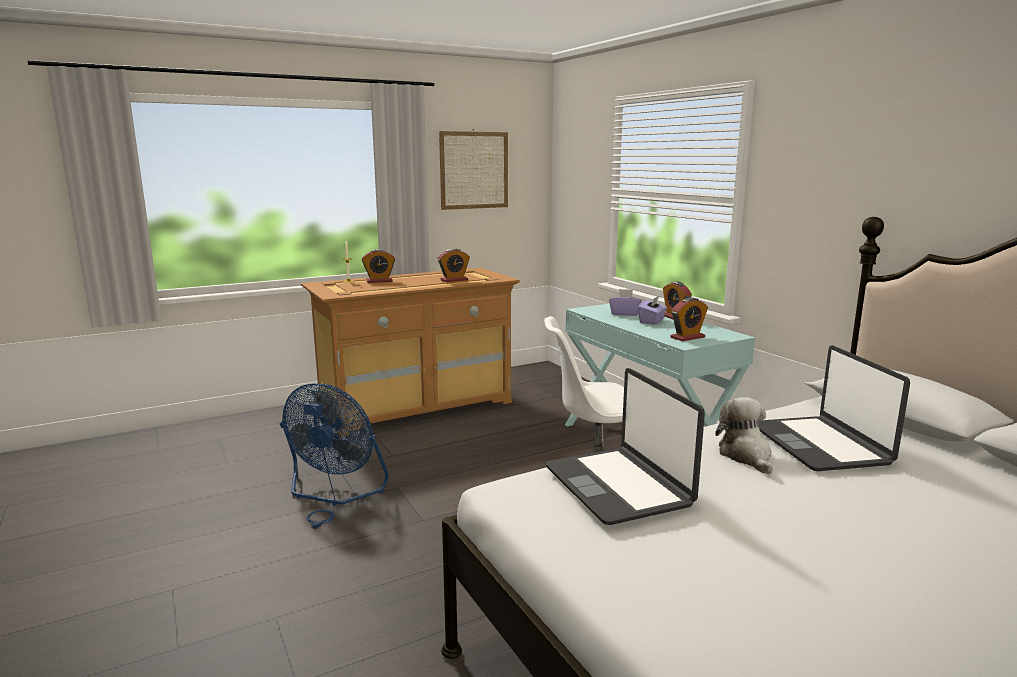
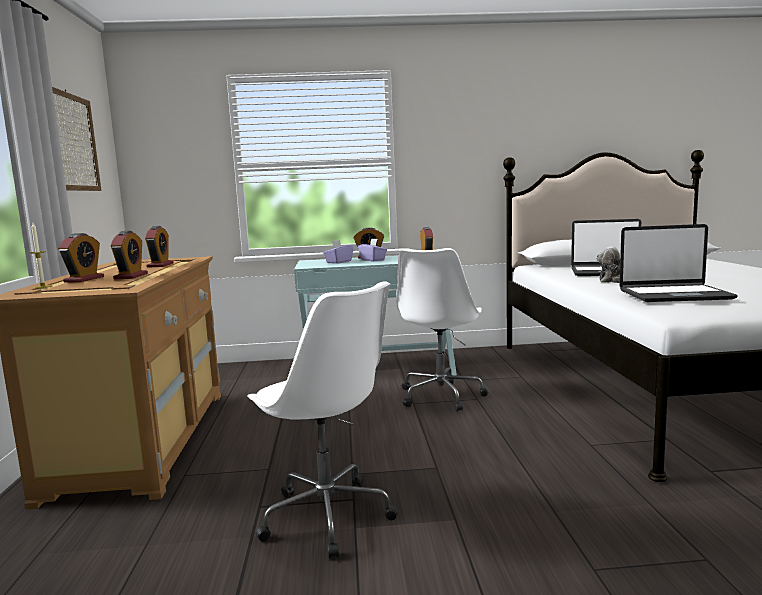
camera: 65 degrees left, 5 degrees down
blue fan [279,383,389,529] -> white office chair [247,282,398,558]
none -> alarm clock [111,231,148,279]

